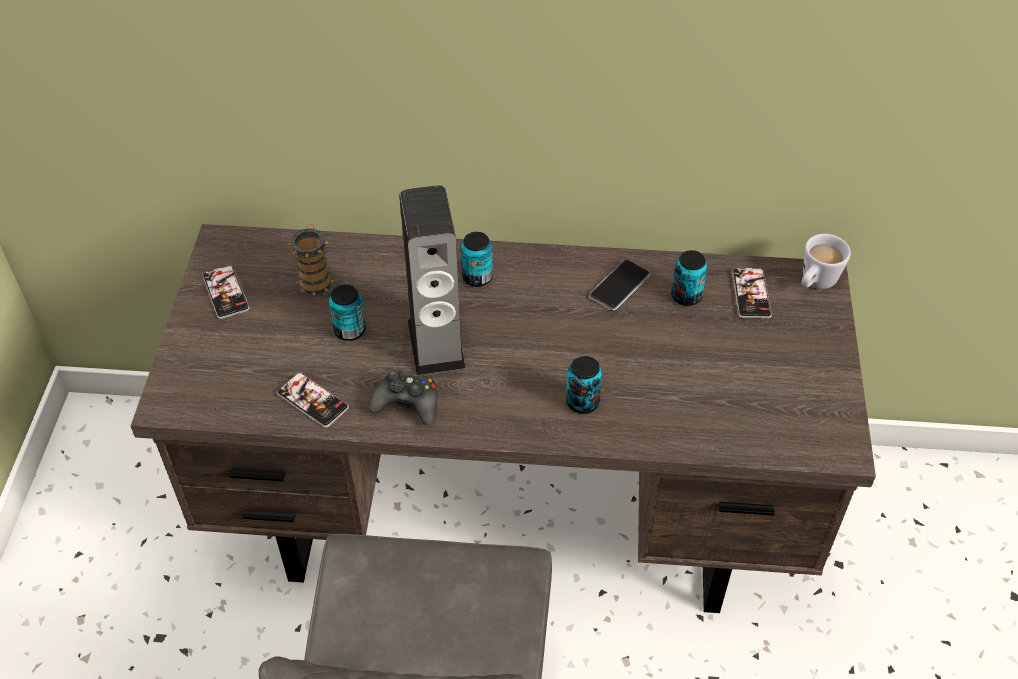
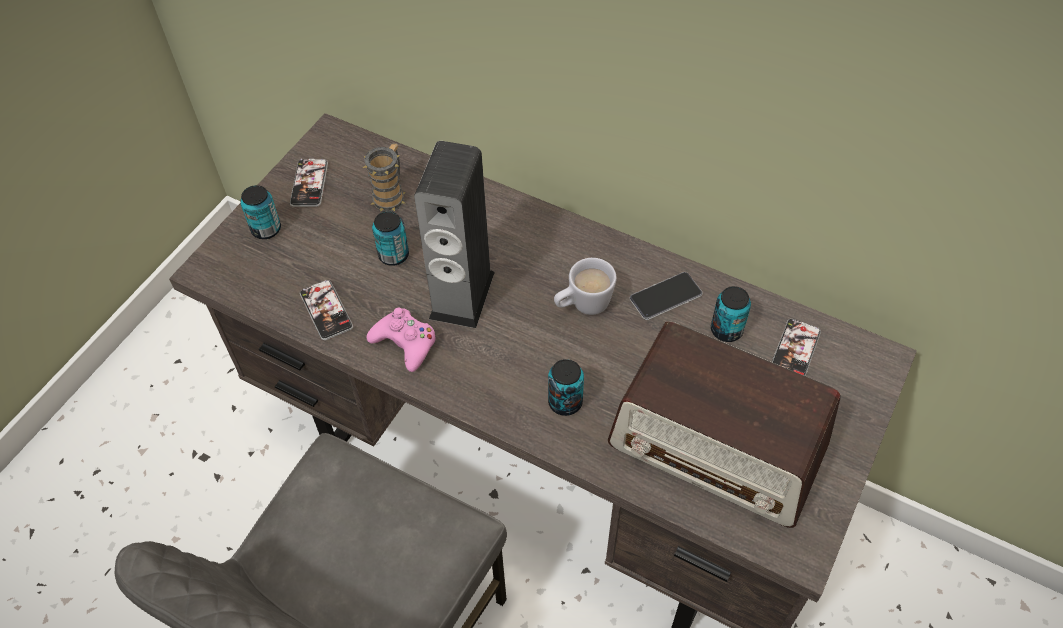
camera: 25 degrees right, 5 degrees up
black game controller [369,370,437,425] -> pink game controller [367,308,436,372]
can [461,232,493,287] -> can moved to [240,185,281,239]
white mug [801,234,851,289] -> white mug moved to [554,258,617,315]
none -> radio [608,321,841,528]

